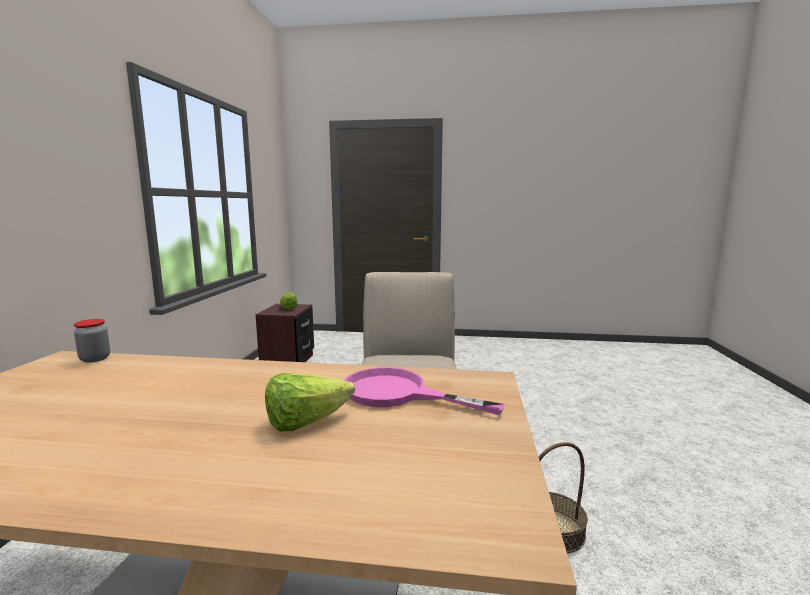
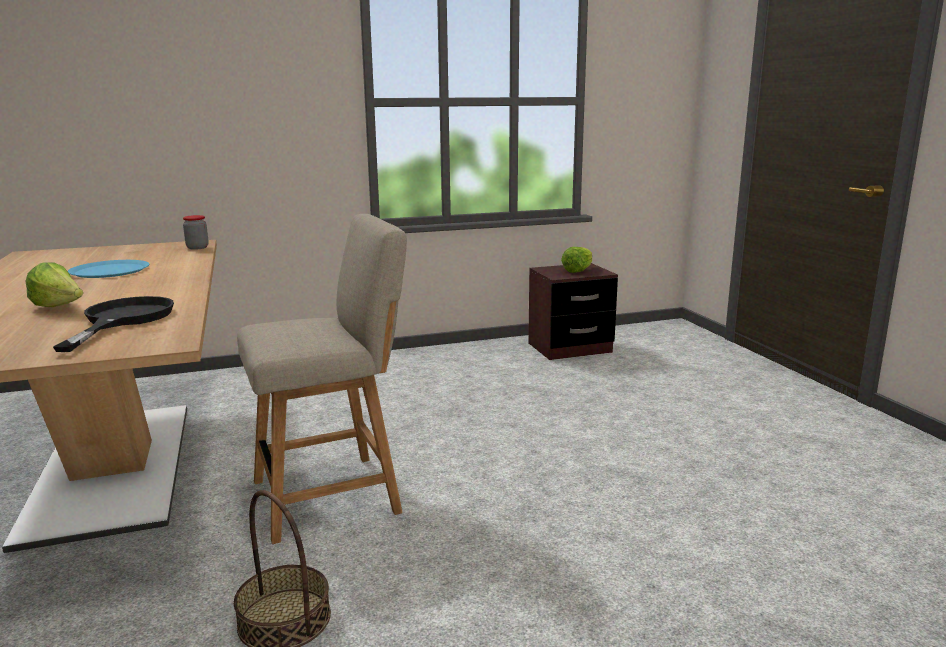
camera: 65 degrees right, 5 degrees up
pink frying pan [344,367,505,415] -> black frying pan [53,296,174,352]
none -> blue plate [68,260,150,278]

